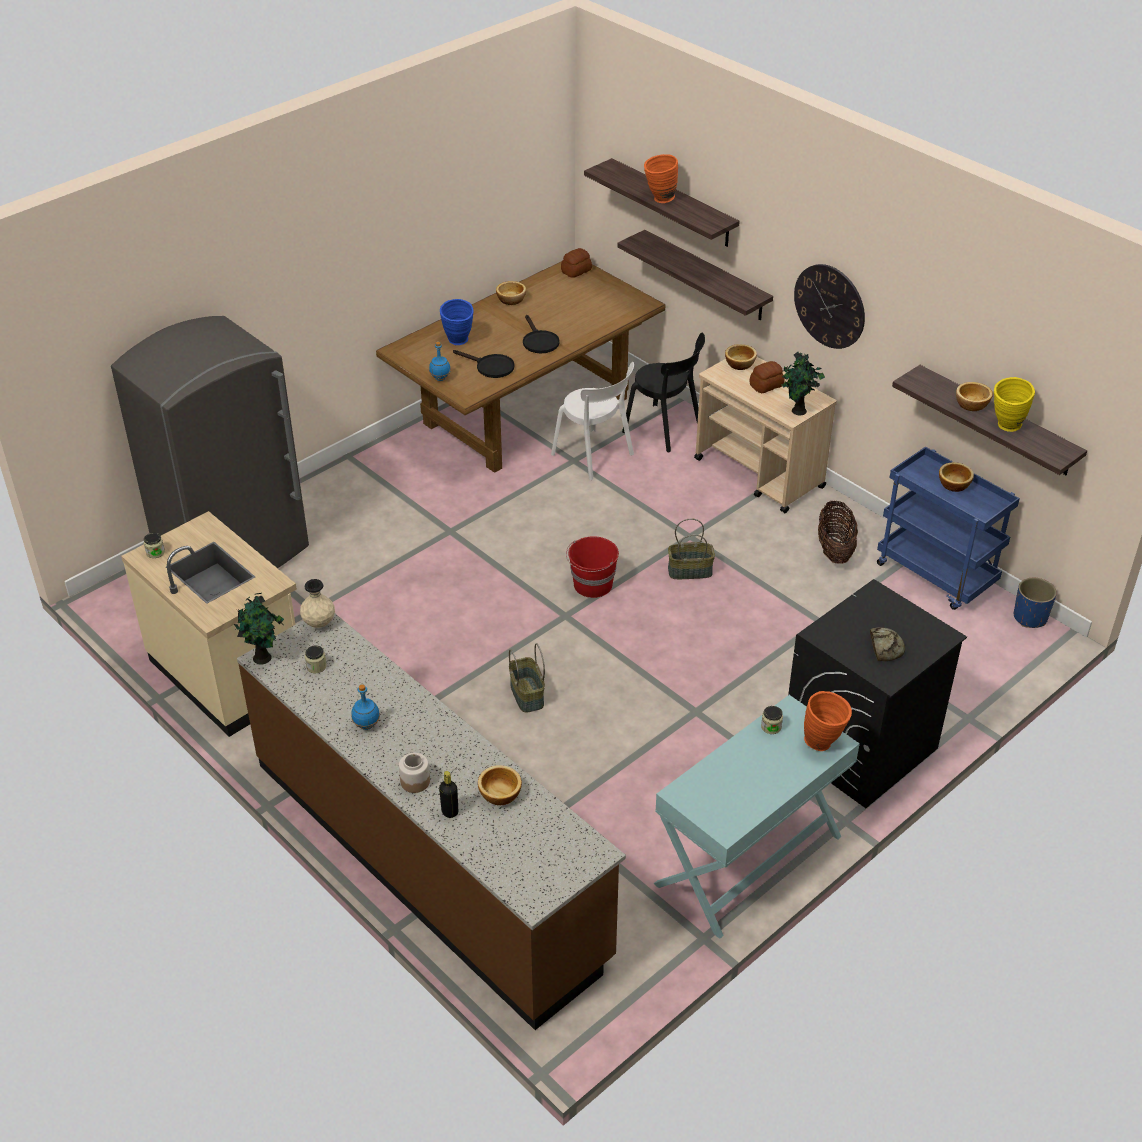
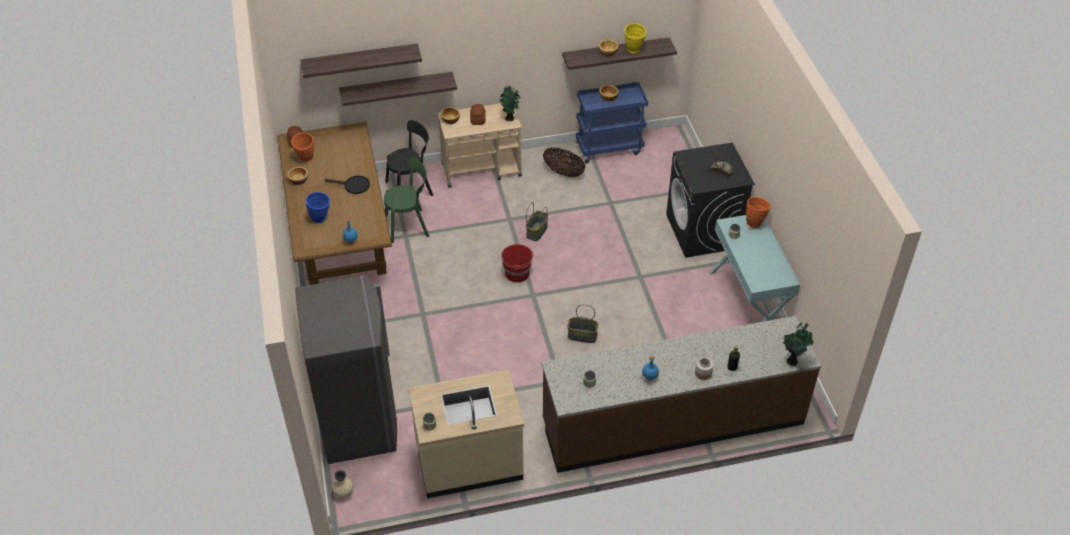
camera: 60 degrees left, 5 degrees up
potted plant [234,593,285,664] -> potted plant moved to [783,322,813,366]
beige vase [300,579,335,628] -> beige vase moved to [332,470,354,498]
black frying pan [453,350,515,378] -> none
bowl [478,765,522,805] -> none
white chair [551,362,634,480] -> green chair [384,157,429,243]
orange vase [644,154,678,203] -> orange vase moved to [291,133,314,162]
wall clock [794,264,865,349] -> none
blue planter [1014,578,1057,628] -> none

